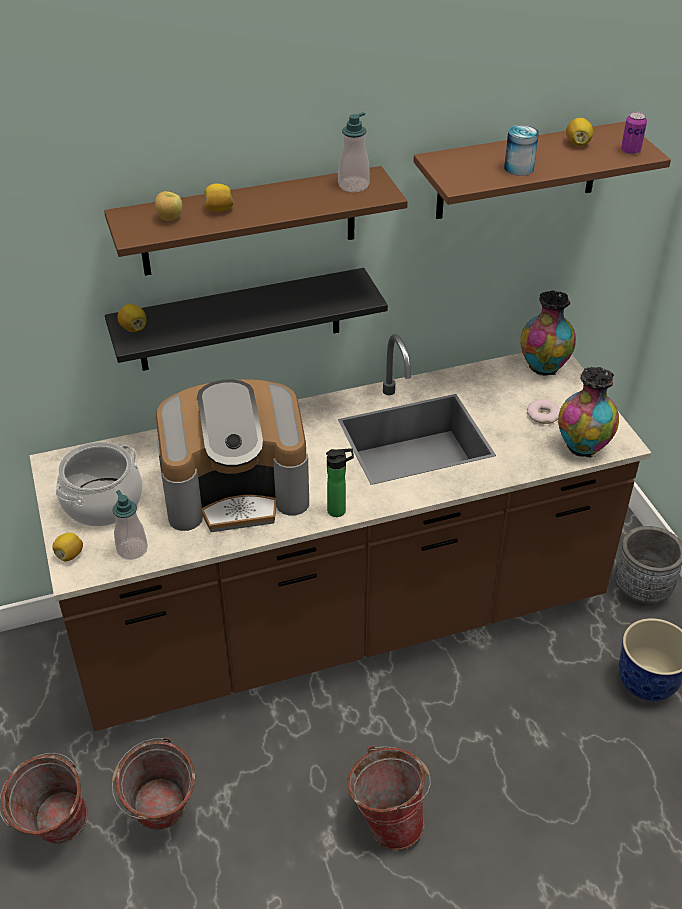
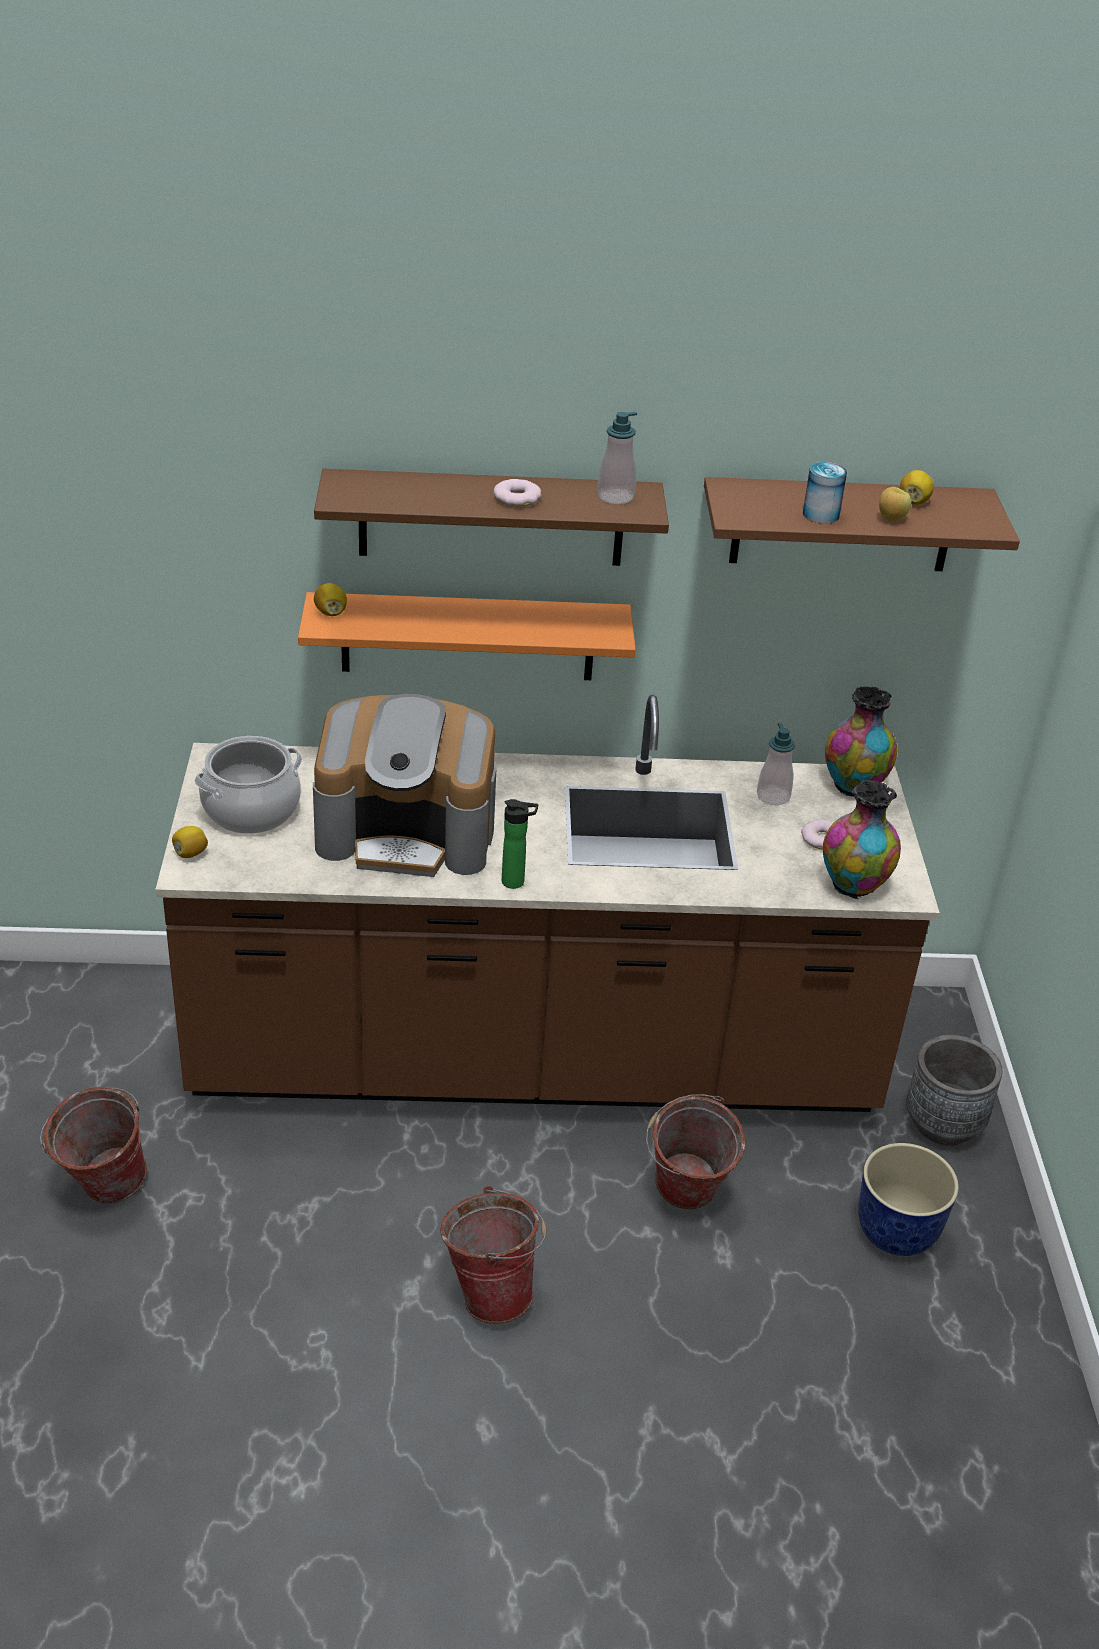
camera: 15 degrees right, 5 degrees down
black shelf [105,268,388,371] -> orange shelf [298,592,636,680]
soap dispenser [112,490,148,560] -> soap dispenser moved to [757,723,795,805]
bucket [112,738,195,830] -> bucket moved to [646,1094,745,1209]
apple [155,191,182,221] -> apple moved to [879,487,911,521]
lemon [205,183,234,212] -> none
can [621,112,647,154] -> none
none -> donut [494,479,541,507]

